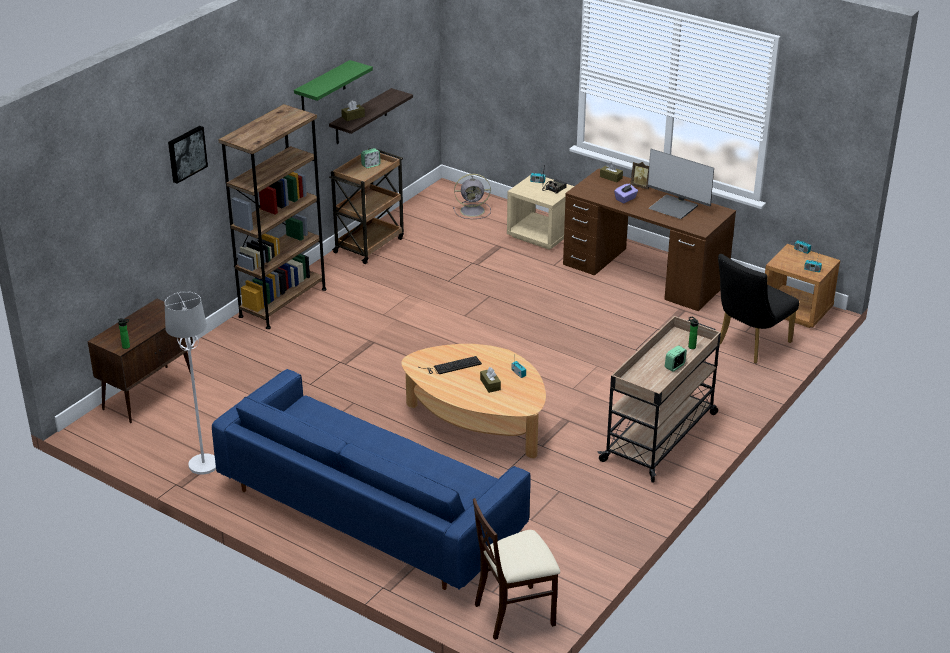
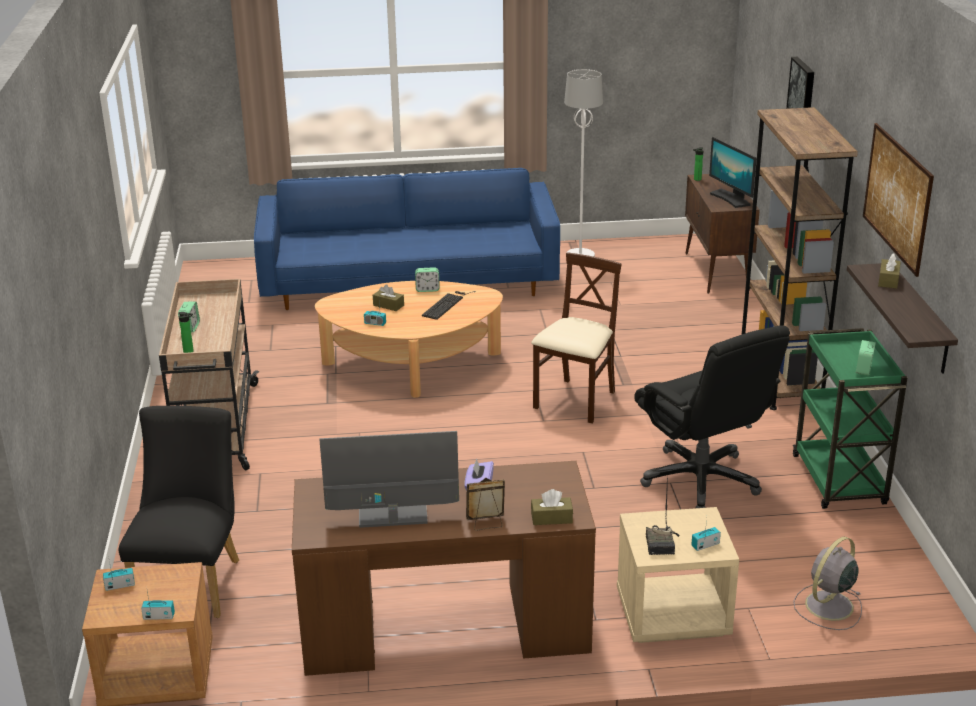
camera: 140 degrees right, 5 degrees down
green shelf [294,60,373,111] -> picture [863,123,934,277]
brown cart [329,148,404,264] -> green cart [793,328,908,509]
beige chair [473,498,560,640] -> beige chair moved to [531,252,622,424]
none -> alarm clock [415,267,440,292]
none -> black office chair [634,325,790,508]
none -> monitor [709,137,756,208]

